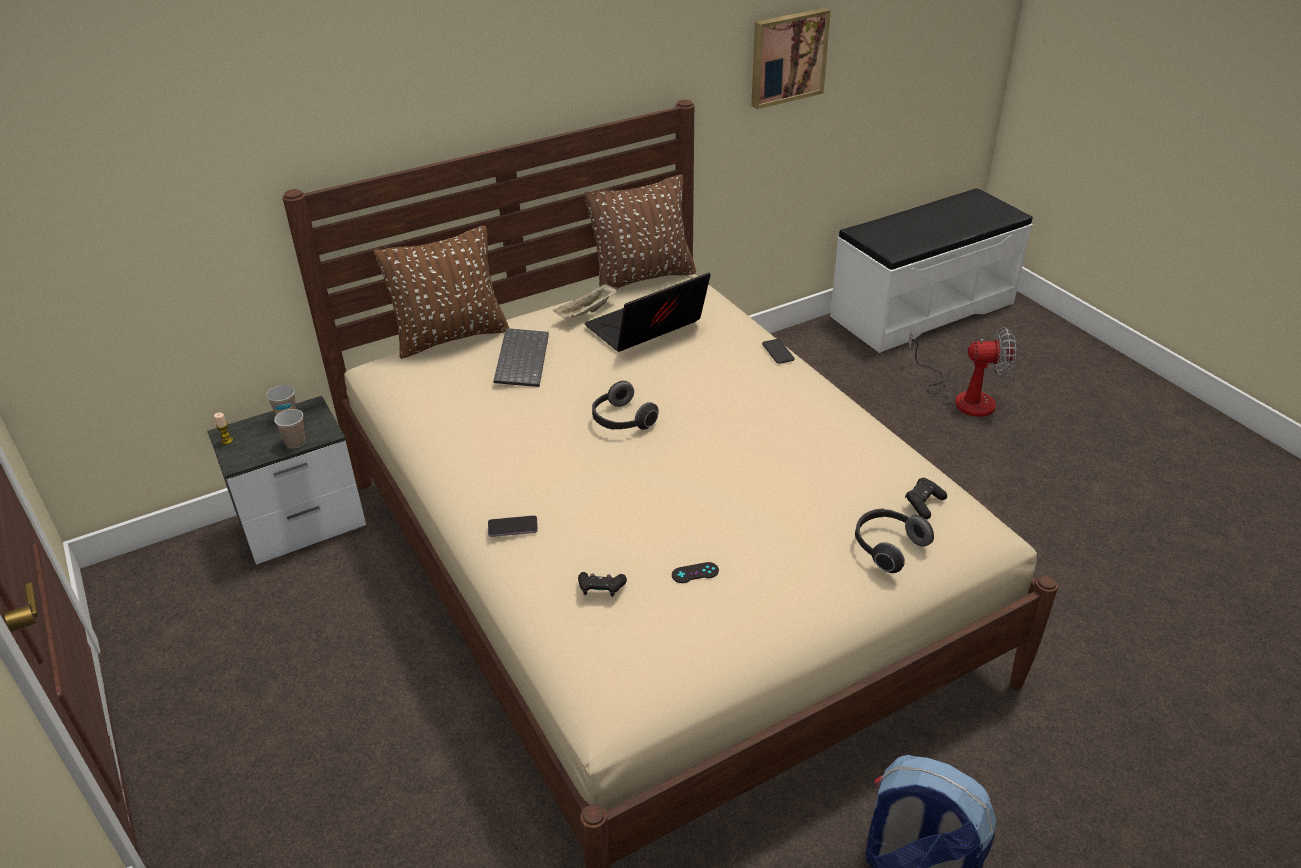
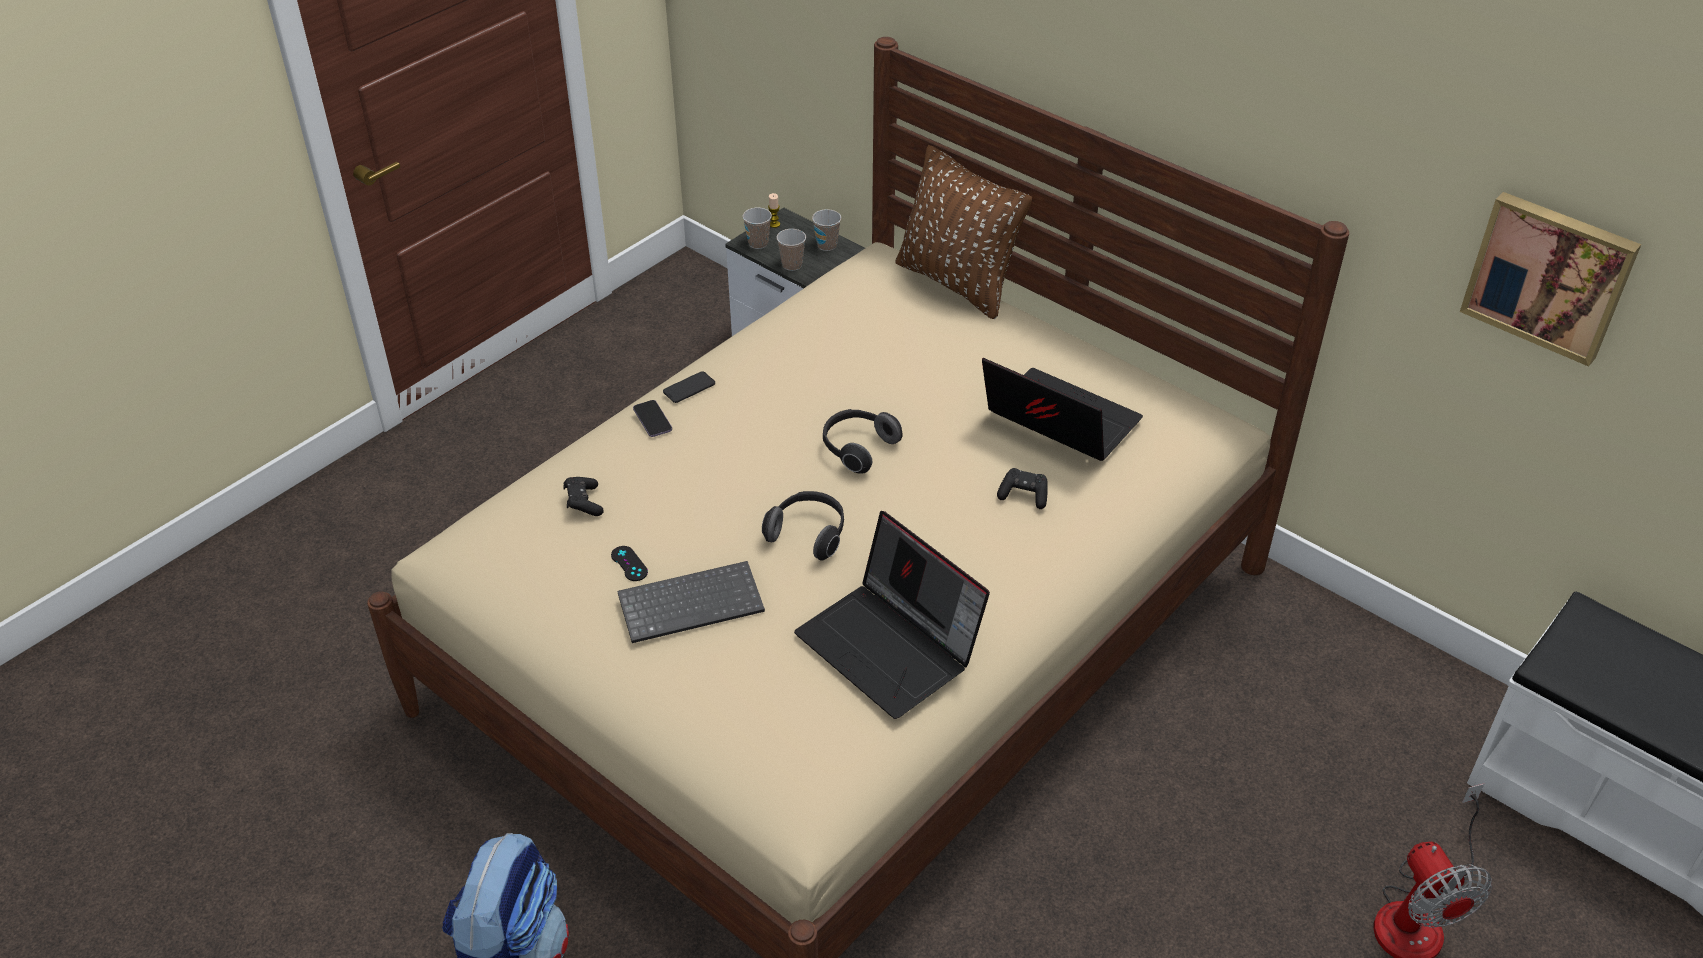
camera: 70 degrees right, 5 degrees up
keyboard [493,328,549,387] -> keyboard moved to [617,561,765,643]
beige tray [553,283,617,319] -> none
brown pillow [584,174,696,289] -> none
phone [762,339,795,364] -> phone moved to [663,371,715,403]
headphones [855,509,934,573] -> headphones moved to [762,491,844,561]
black game controller [905,478,947,519] -> black game controller moved to [997,468,1048,509]
none -> cup [742,208,772,249]
none -> laptop [794,511,990,719]

